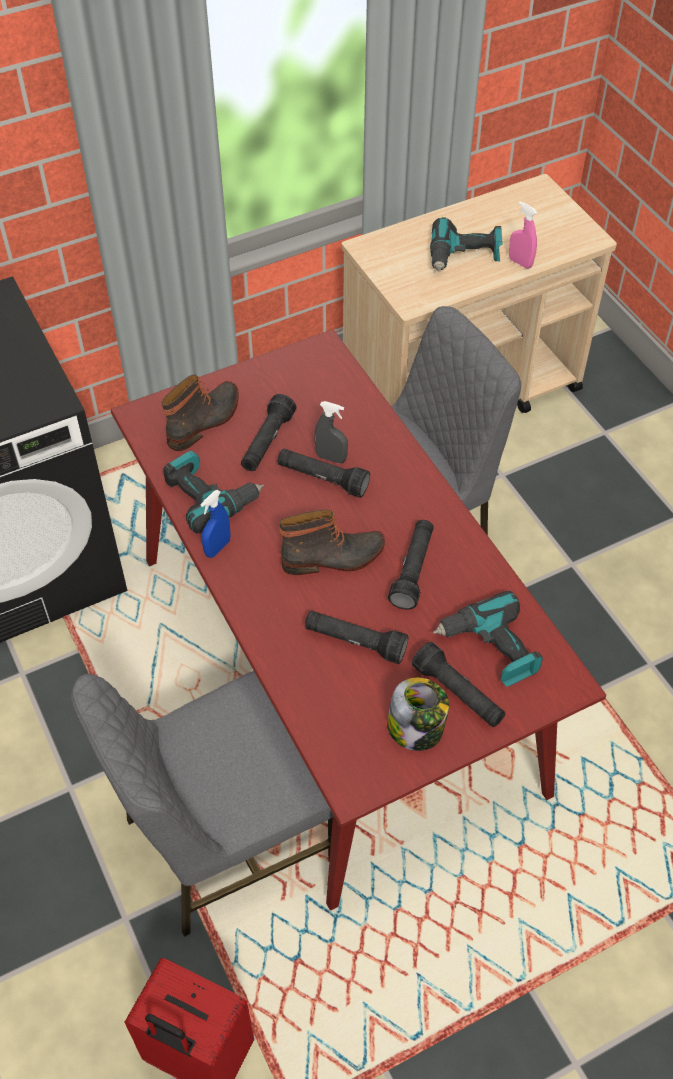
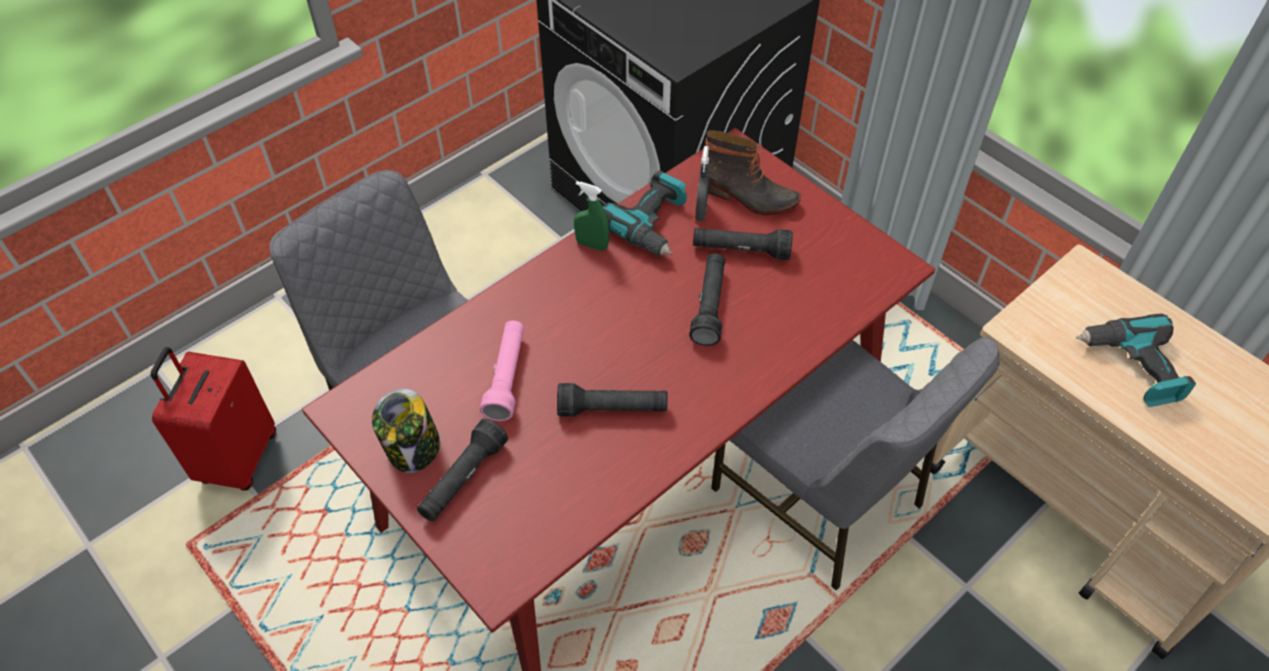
camera: 75 degrees right, 0 degrees up
blue spray bottle [200,490,230,558] -> green spray bottle [574,181,610,251]
boot [279,510,385,575] -> none
black flashlight [305,611,408,664] -> pink flashlight [480,321,524,421]
grey spray bottle [314,401,348,464] -> grey spray bottle moved to [695,146,709,221]
power drill [433,591,543,687] -> none
pink spray bottle [509,201,537,269] -> none

